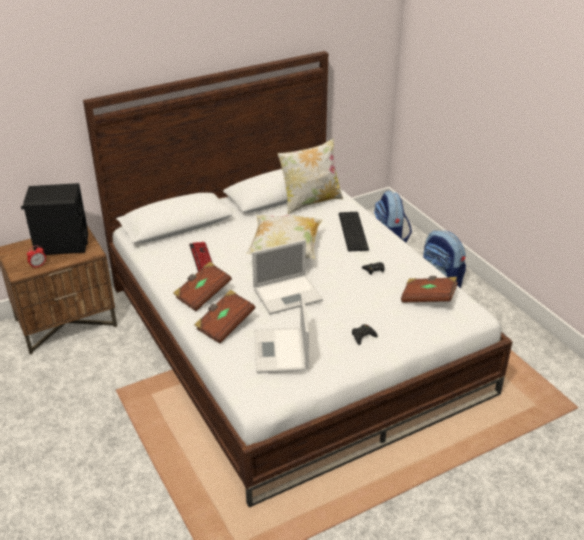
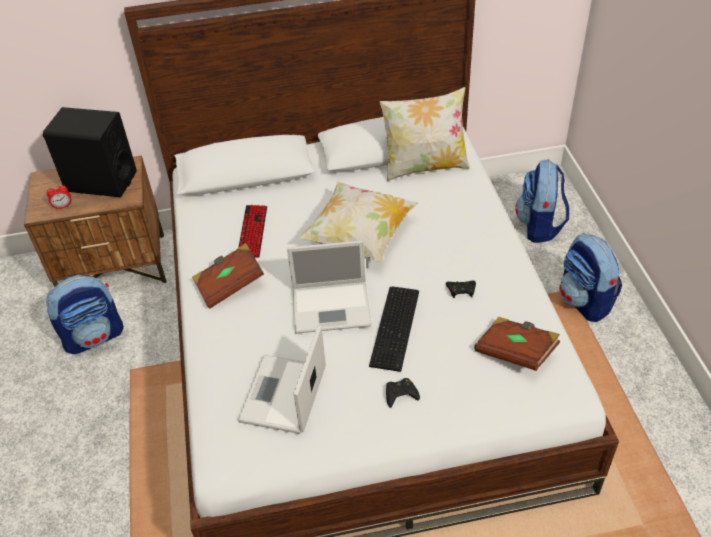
camera: 20 degrees right, 10 degrees up
brown book [194,290,255,344] -> none
keyboard [338,212,369,252] -> keyboard moved to [369,286,419,372]
none -> backpack [46,275,124,354]

